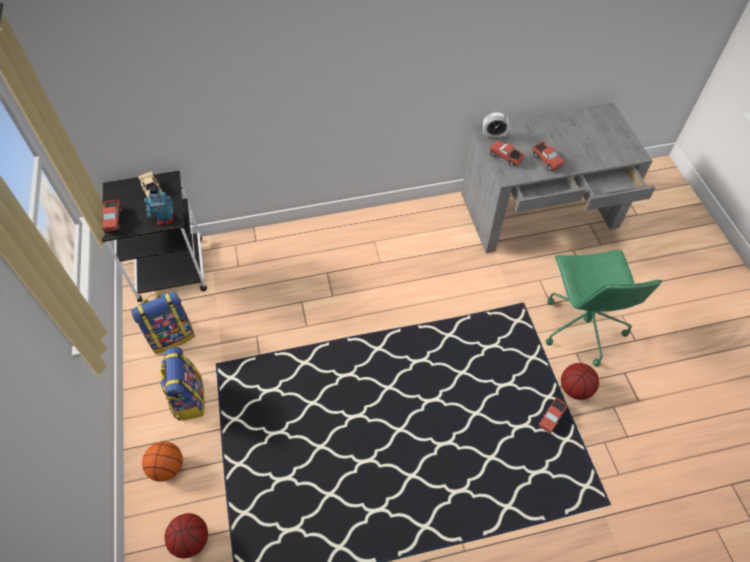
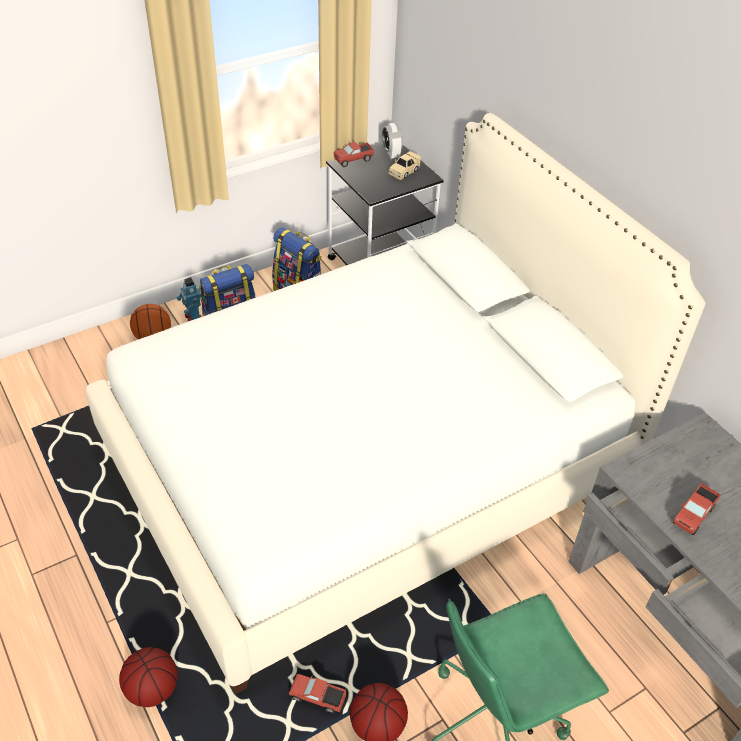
camera: 70 degrees right, 10 degrees down
toy robot [144,185,174,225] -> toy robot moved to [176,277,202,321]
basketball [164,513,208,558] -> basketball moved to [119,647,178,707]
alarm clock [483,112,509,138] -> alarm clock moved to [382,123,403,159]
toy truck [490,141,525,167] -> none
none -> white bed [86,113,706,694]

